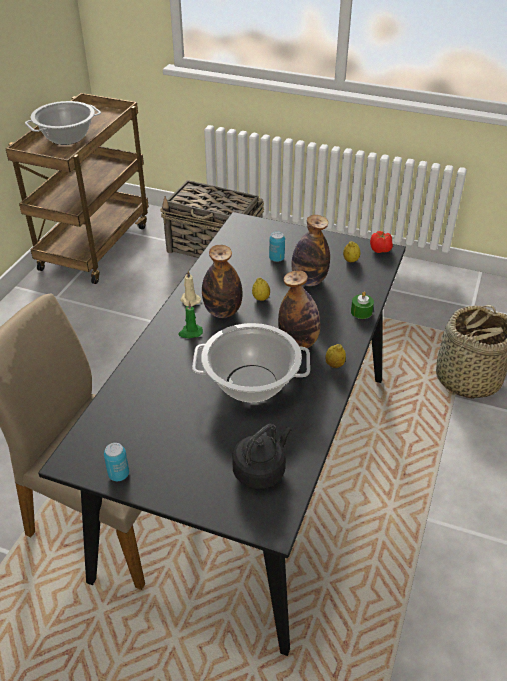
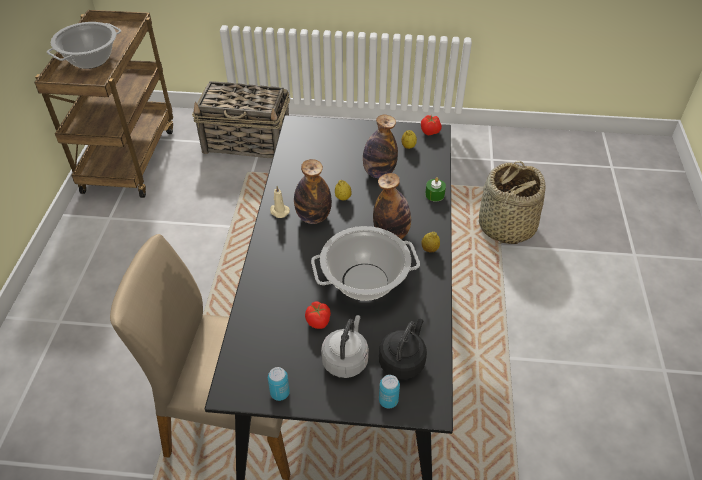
camera: 15 degrees left, 5 degrees up
green candle [178,302,203,338] -> none
can [269,232,285,262] -> can moved to [379,375,400,408]
none -> tomato [305,302,331,329]
none -> grey kettle [321,315,369,378]

